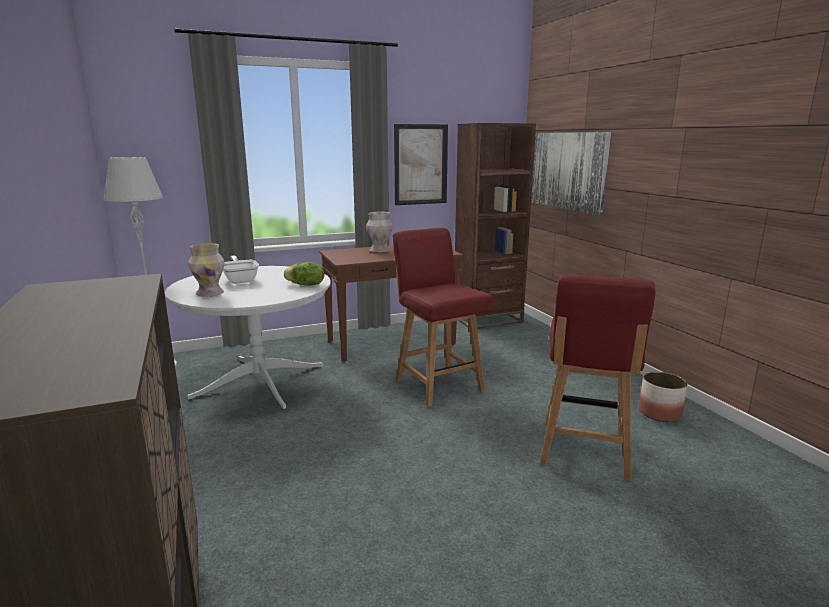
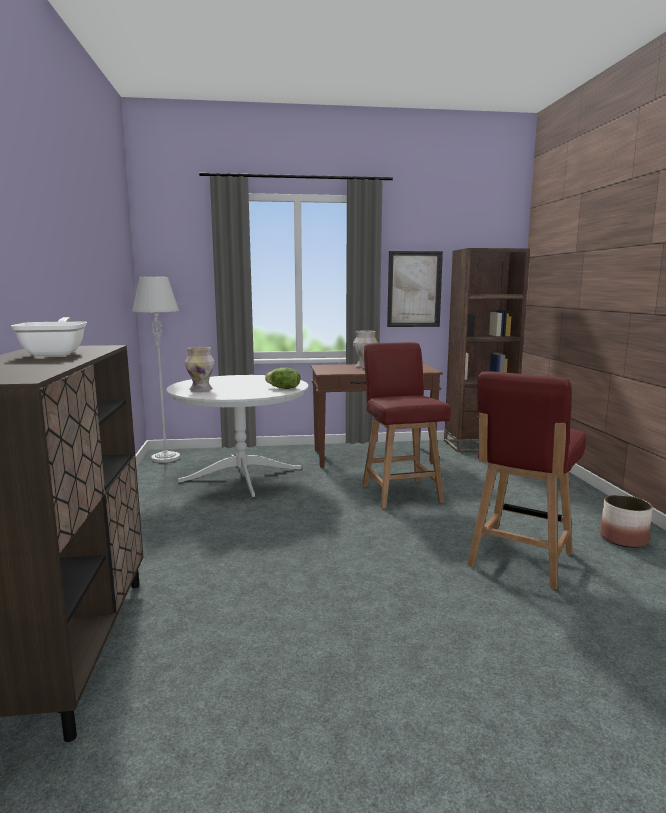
camera: 15 degrees right, 5 degrees down
frying pan [223,256,259,284] -> frying pan moved to [11,317,87,356]
picture [531,132,611,216] -> none

